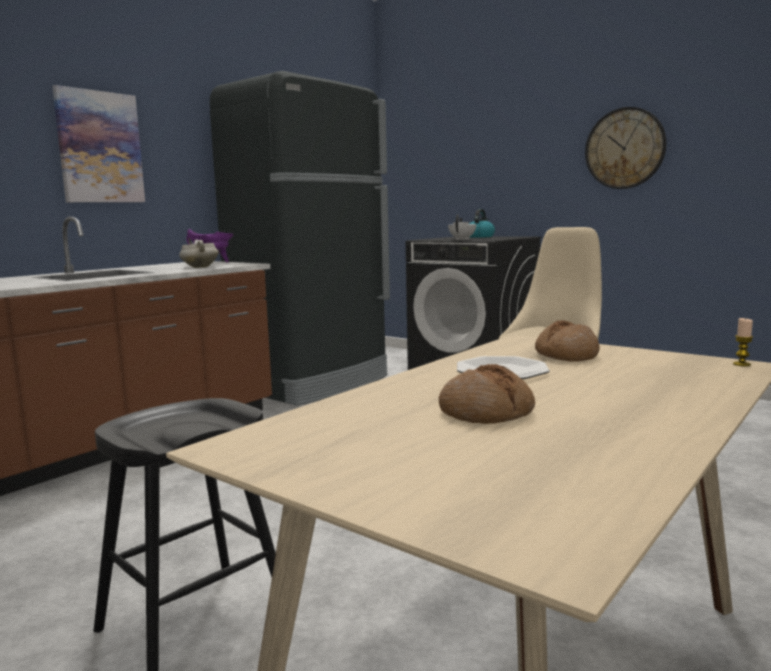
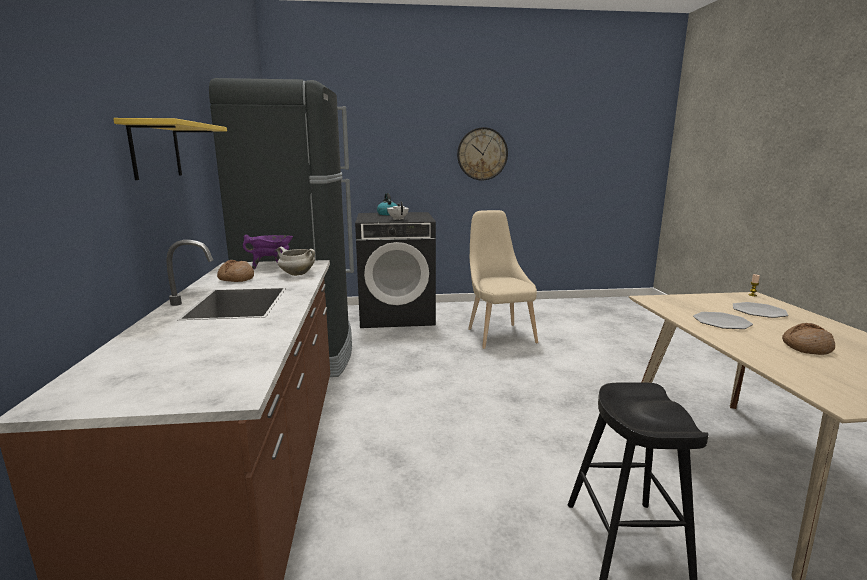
camera: 45 degrees left, 5 degrees up
picture [52,85,145,202] -> yellow shelf [113,118,227,180]
bread [535,320,600,362] -> bread moved to [217,260,254,282]
none -> plate [733,302,788,318]

